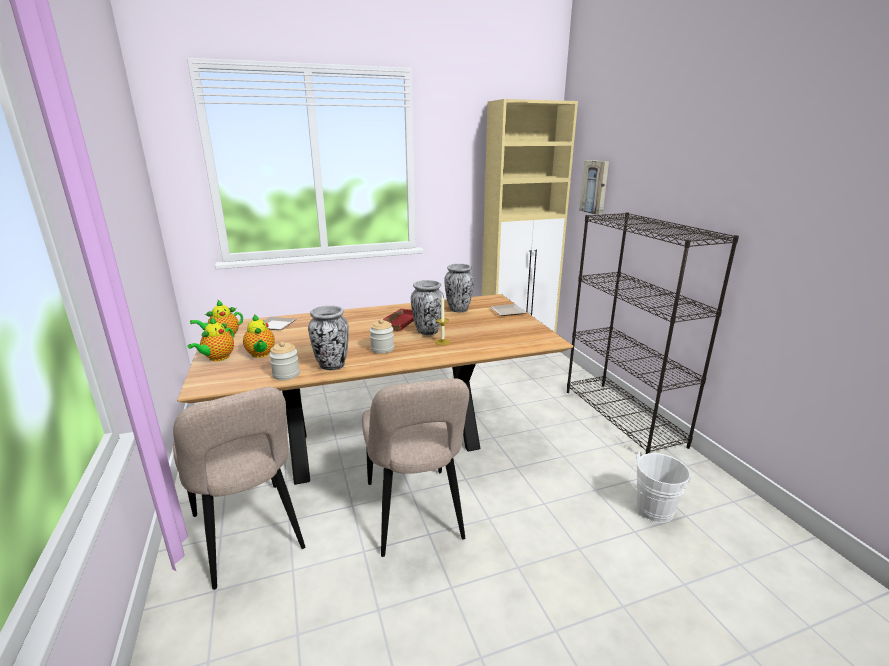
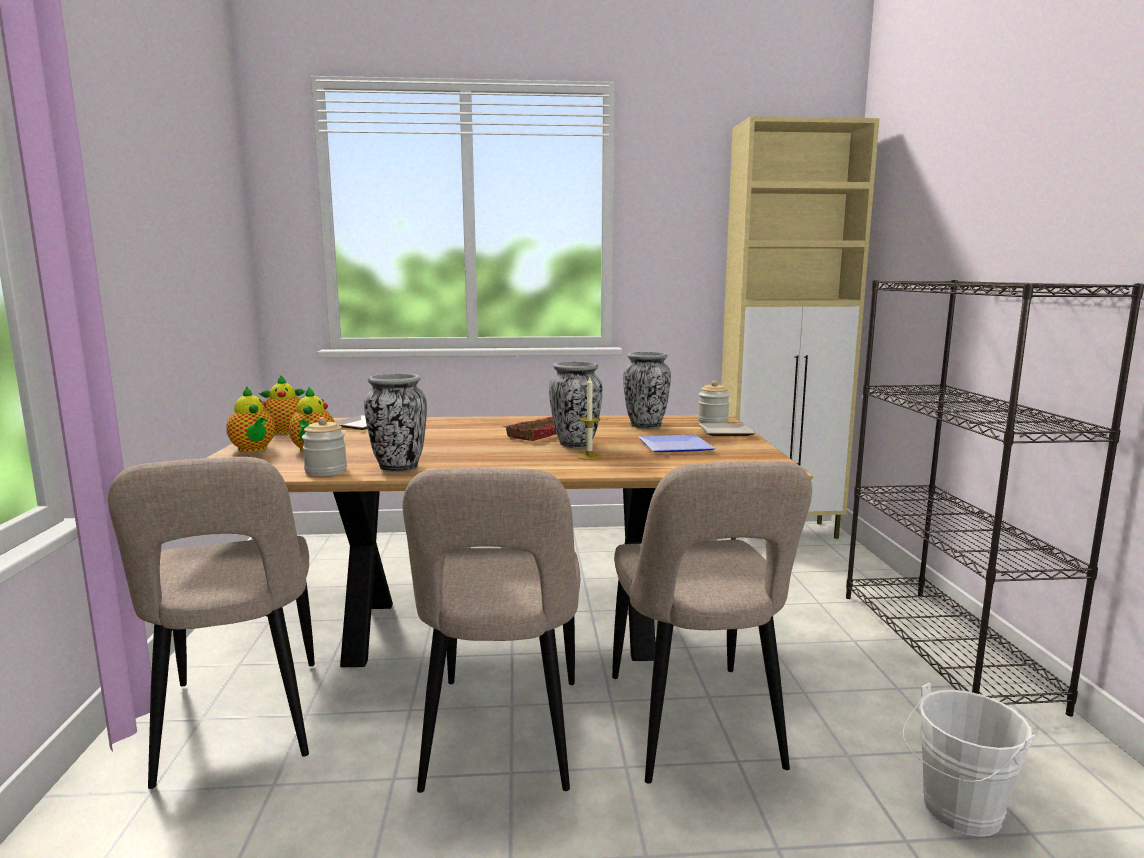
camera: 15 degrees right, 10 degrees down
teapot [187,317,234,361] -> teapot turned 75 degrees counterclockwise [226,387,275,452]
jar [369,319,394,354] -> jar moved to [698,381,730,423]
picture [579,160,609,215] -> none
none -> beige chair [612,461,812,784]
none -> plate [639,434,715,452]

